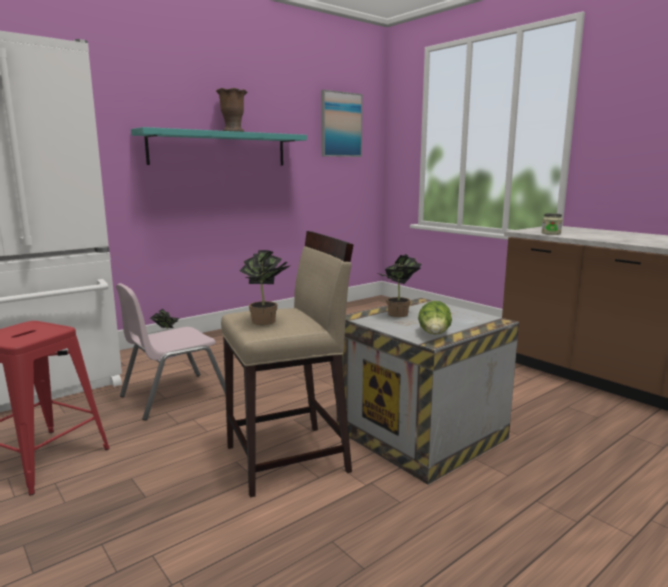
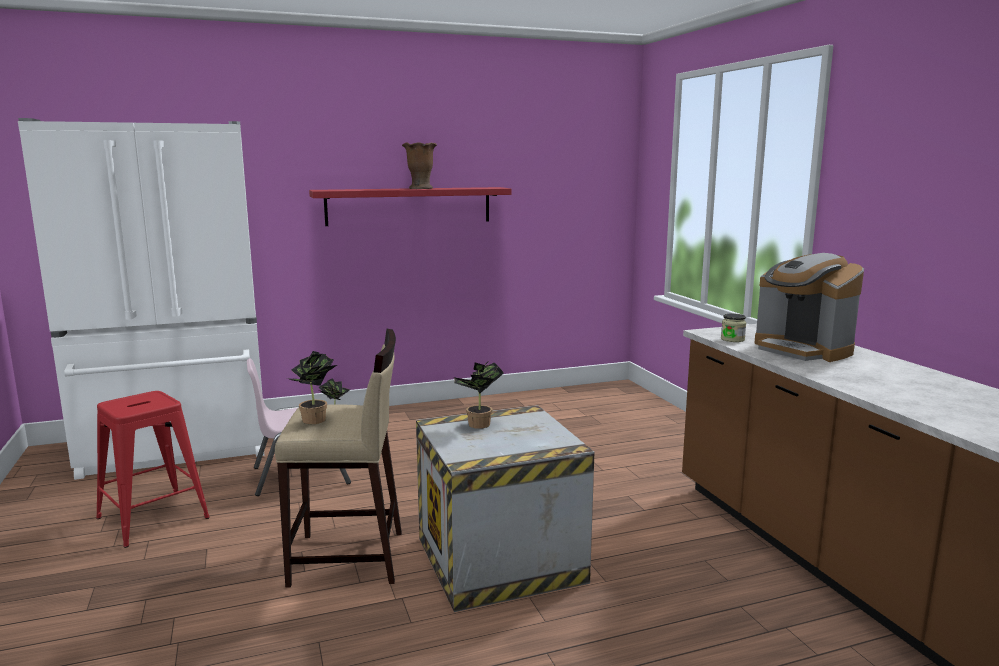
camera: 20 degrees right, 0 degrees up
turquoise shelf [131,127,307,165] -> red shelf [309,187,511,226]
picture [321,90,363,157] -> none
lettuce [418,301,452,335] -> none
none -> coffee machine [755,253,864,362]

